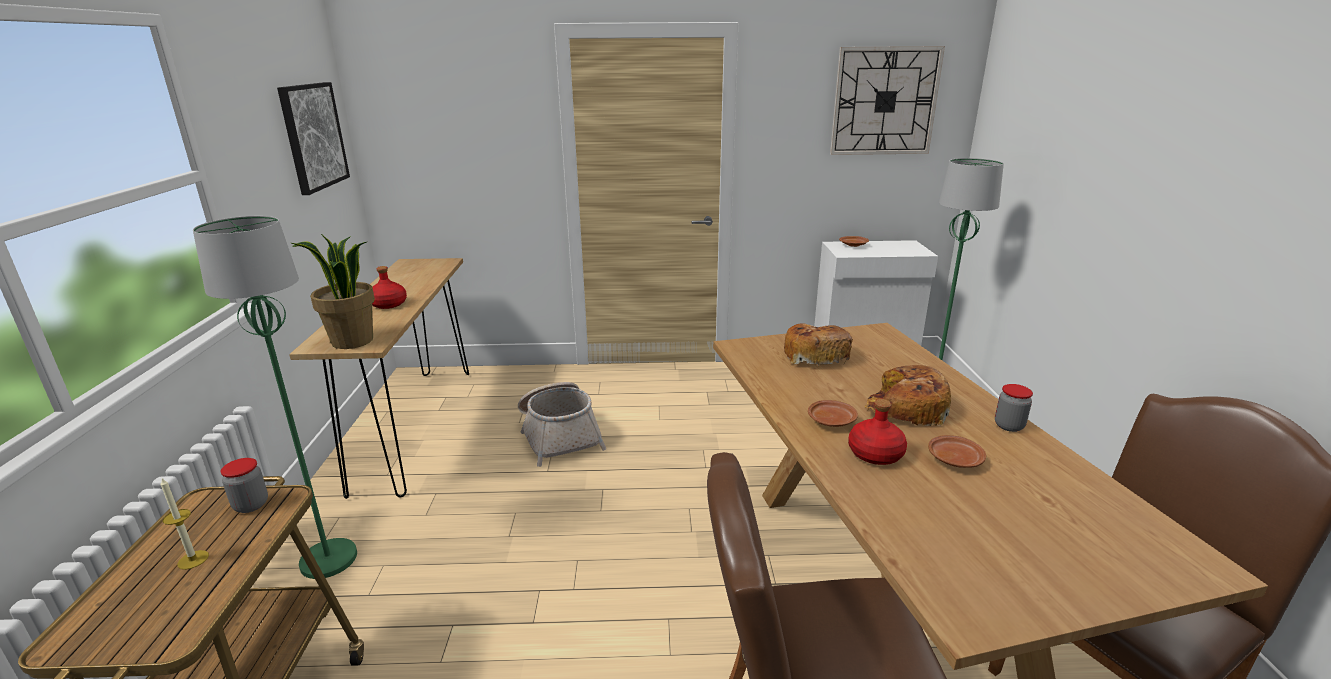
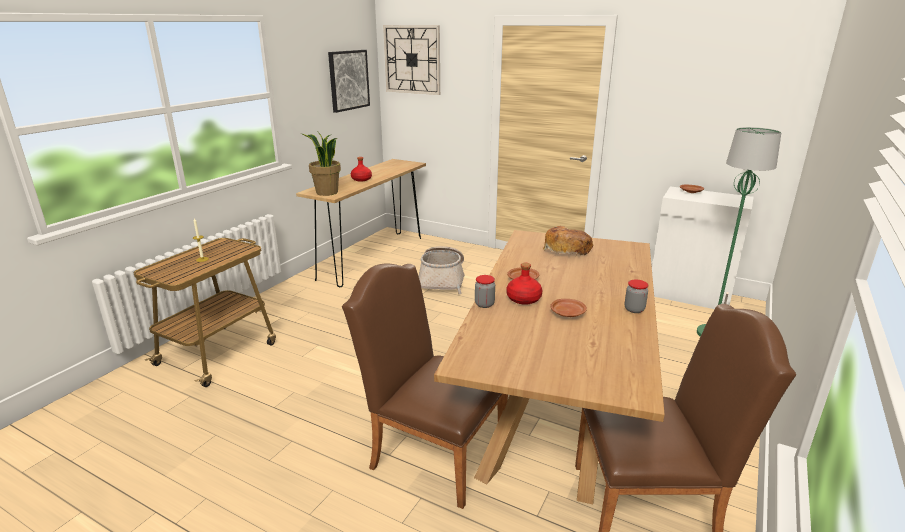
camera: 30 degrees right, 0 degrees up
green floor lamp [193,216,357,579] -> none
jar [221,458,268,513] -> jar moved to [475,275,495,308]
wall clock [830,46,945,155] -> wall clock moved to [383,25,440,95]
bread [865,365,951,426] -> none

